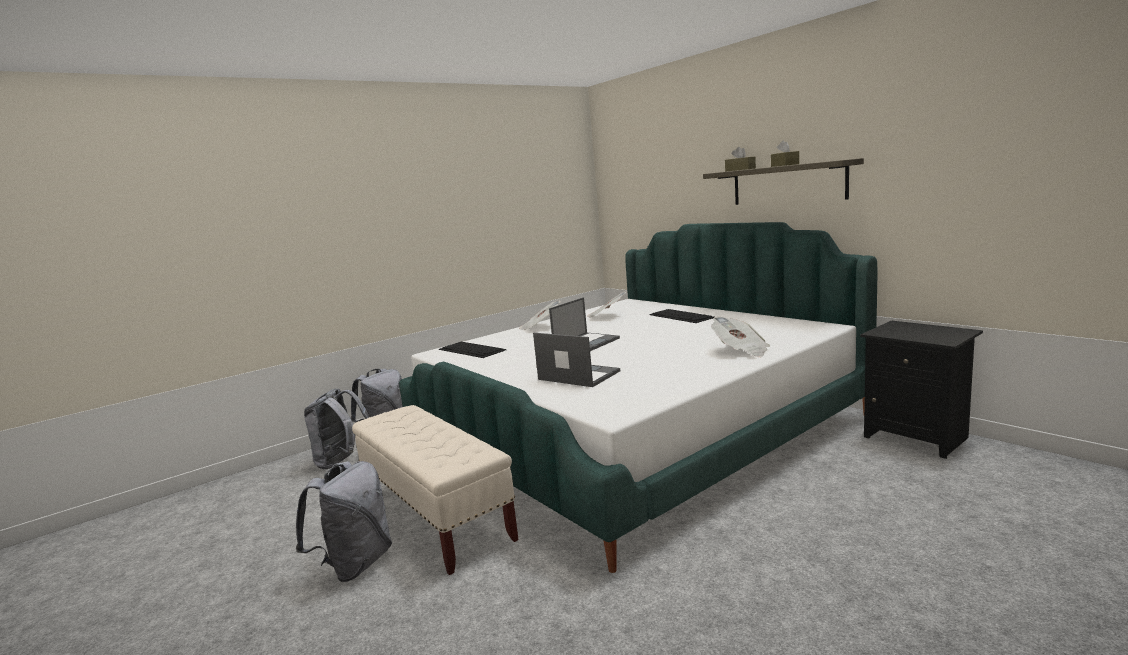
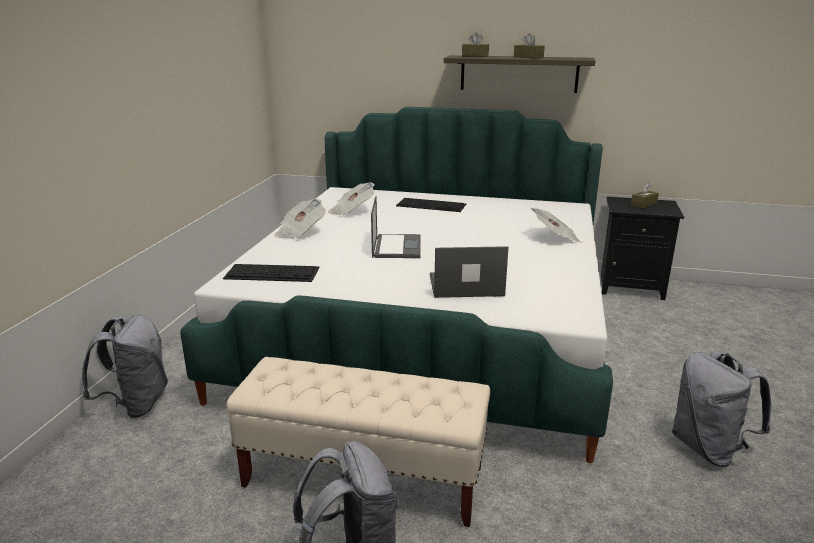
camera: 40 degrees left, 10 degrees up
grey backpack [304,388,369,469] -> grey backpack moved to [672,351,771,467]
none -> brown tissue box [631,183,659,208]

